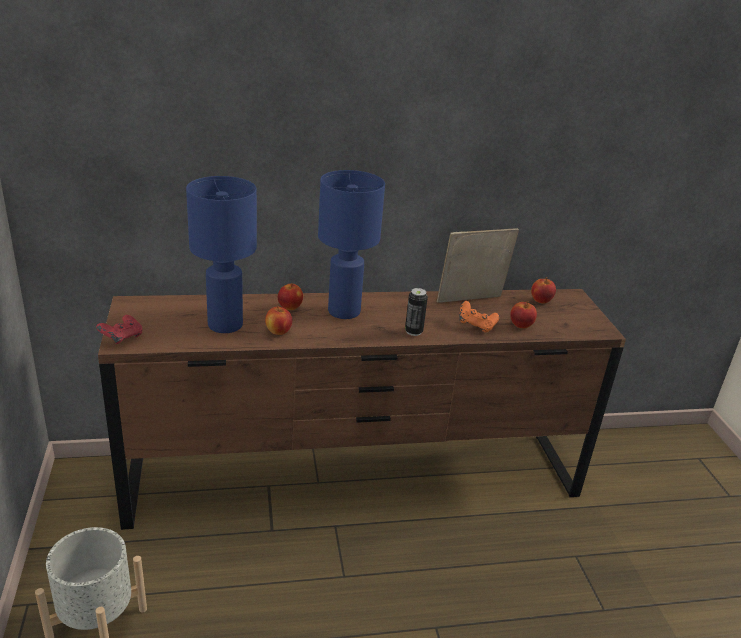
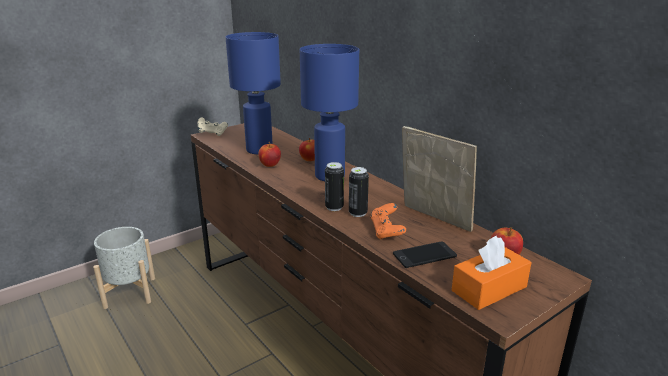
camera: 65 degrees right, 5 degrees down
red game controller [96,315,142,344] -> beige game controller [198,117,228,136]
apple [510,302,537,329] -> phone [393,241,457,268]
none -> can [349,167,369,217]
none -> orange tissue box [452,236,532,310]

